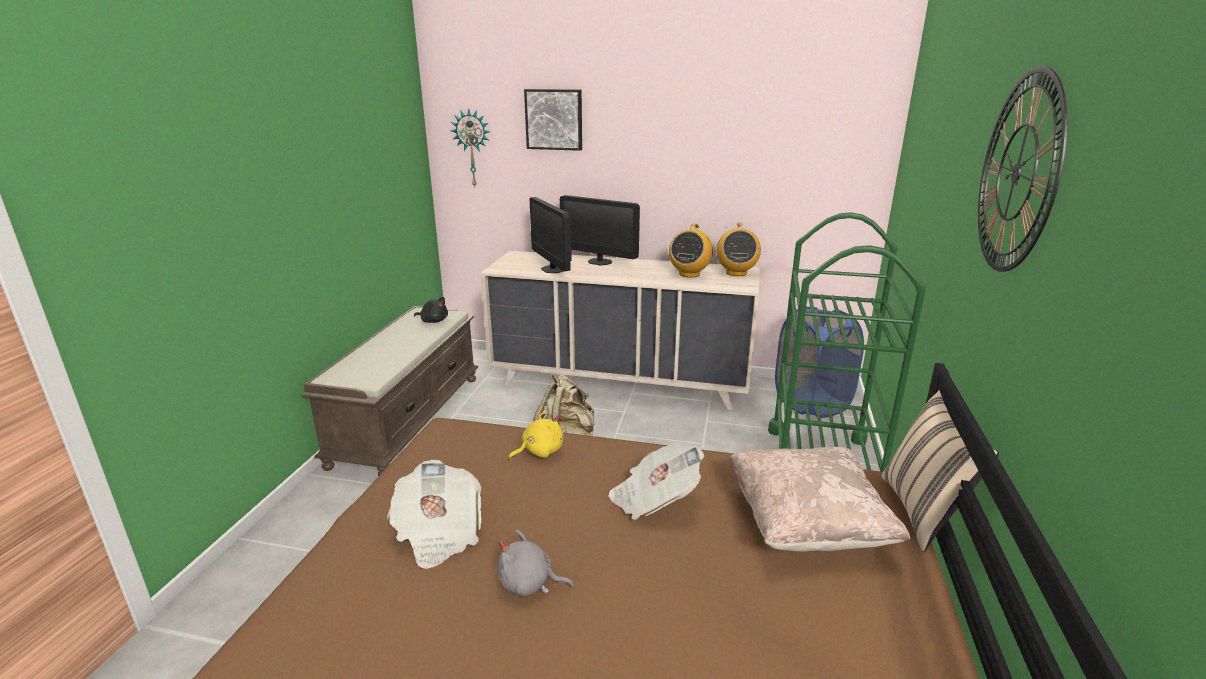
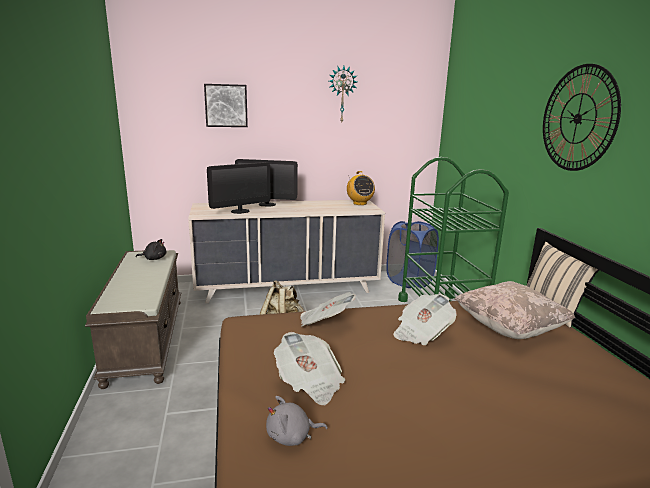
camera: 25 degrees left, 5 degrees down
wall clock [451,108,490,188] -> wall clock moved to [329,66,357,122]
grey plush toy [497,530,574,596] -> grey plush toy moved to [266,396,328,446]
yellow plush toy [508,411,563,459] -> newspaper [300,292,356,327]
monitor [530,197,572,273] -> monitor turned 75 degrees counterclockwise [207,162,271,214]
radio [669,224,713,278] -> none

